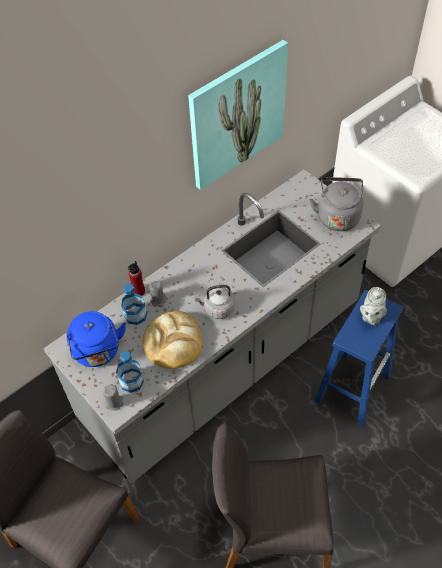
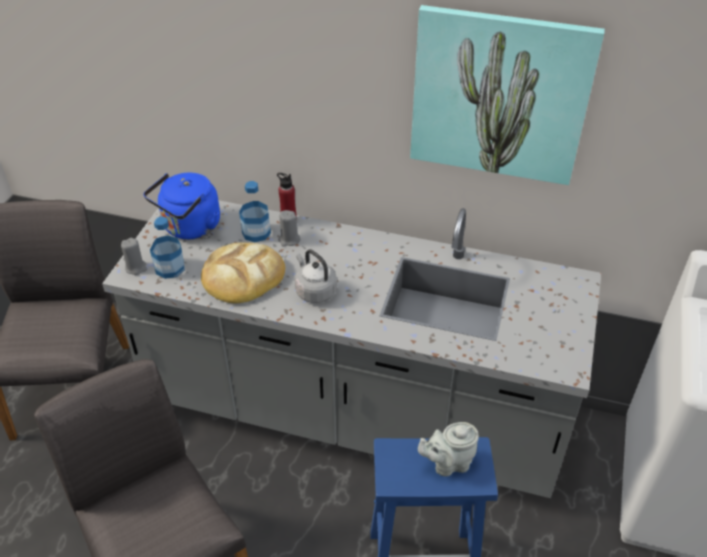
camera: 55 degrees right, 10 degrees down
grey kettle [310,177,364,231] -> none

